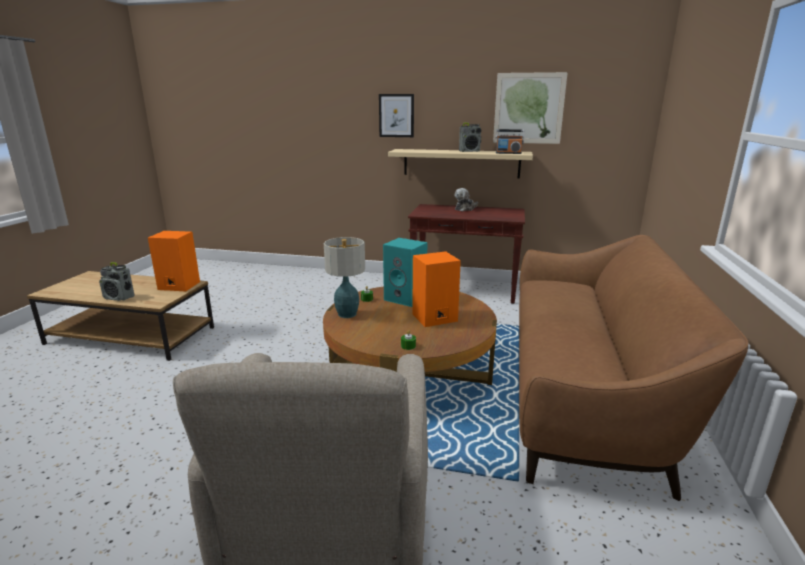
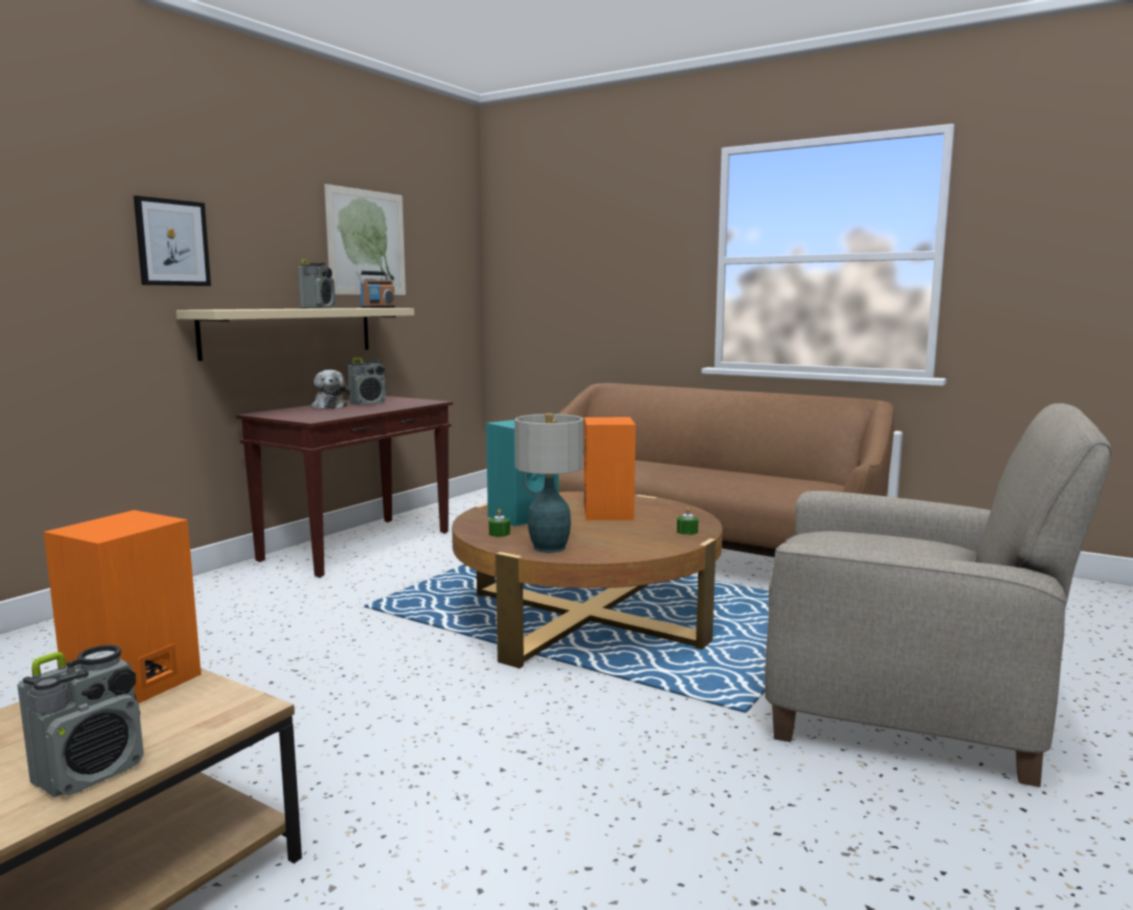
camera: 70 degrees left, 10 degrees down
none -> radio [348,358,386,405]

